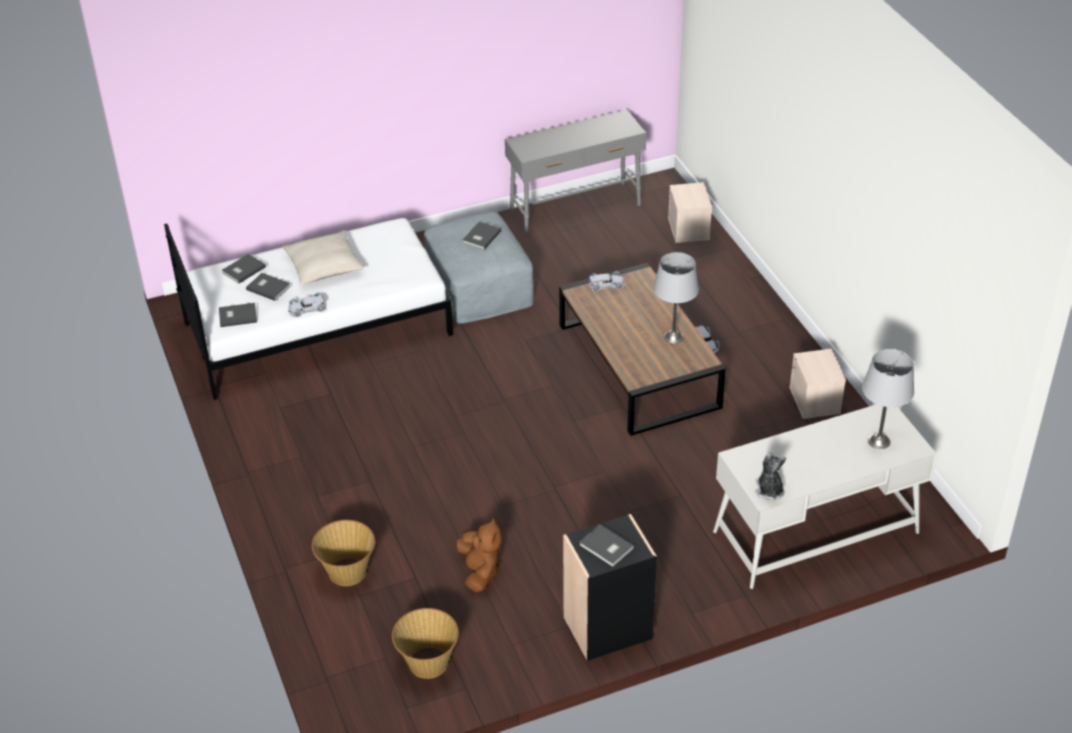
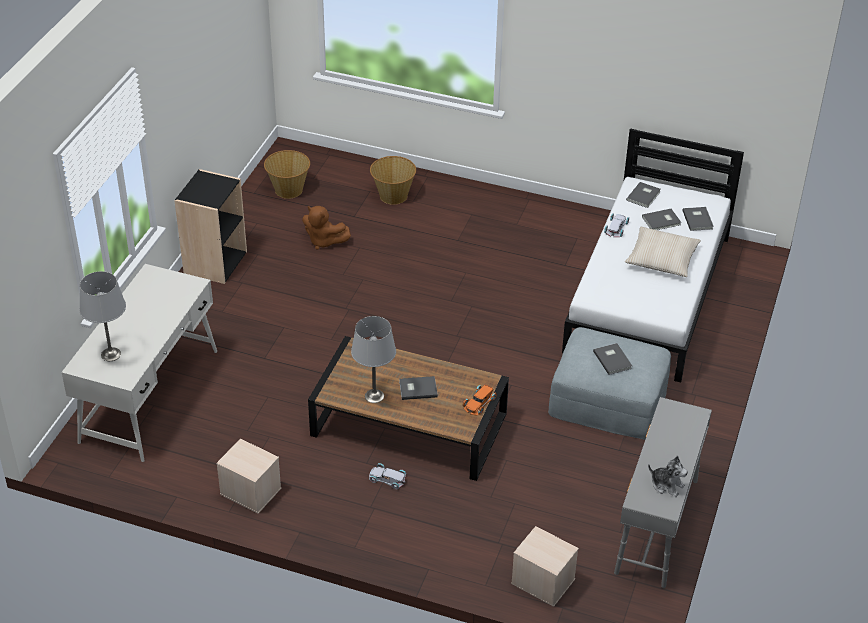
camera: 130 degrees right, 0 degrees up
grey book [580,524,634,567] -> grey book moved to [399,376,438,400]
white toy car [589,271,625,292] -> orange toy car [463,384,497,416]
plush toy [755,452,786,500] -> plush toy moved to [648,456,688,497]

